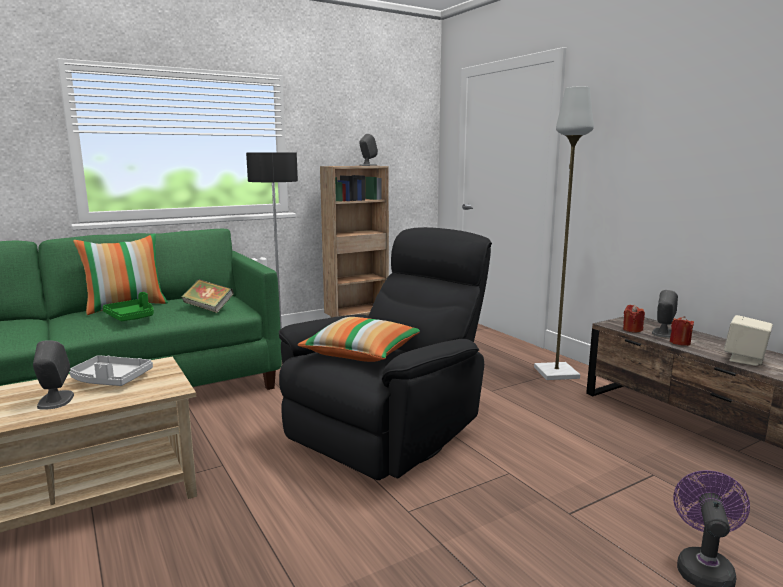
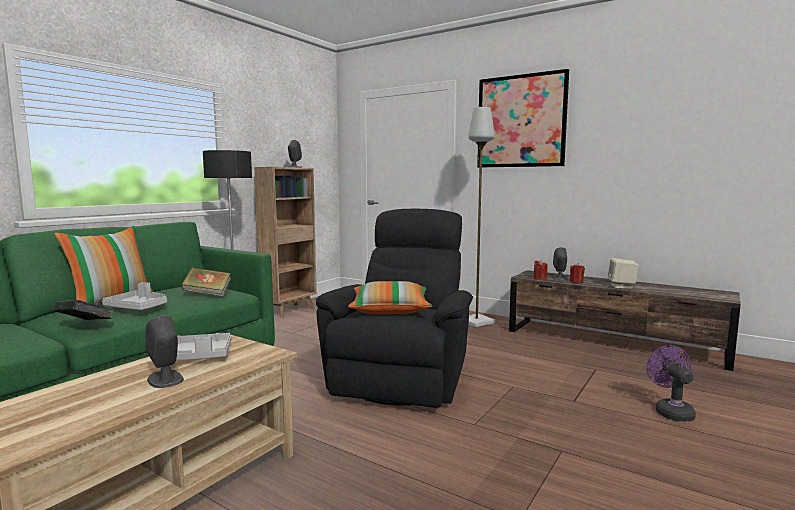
camera: 25 degrees left, 5 degrees down
green tray [102,292,154,321] -> grey tray [102,282,167,310]
none -> book [52,300,114,320]
none -> picture [477,69,569,167]

